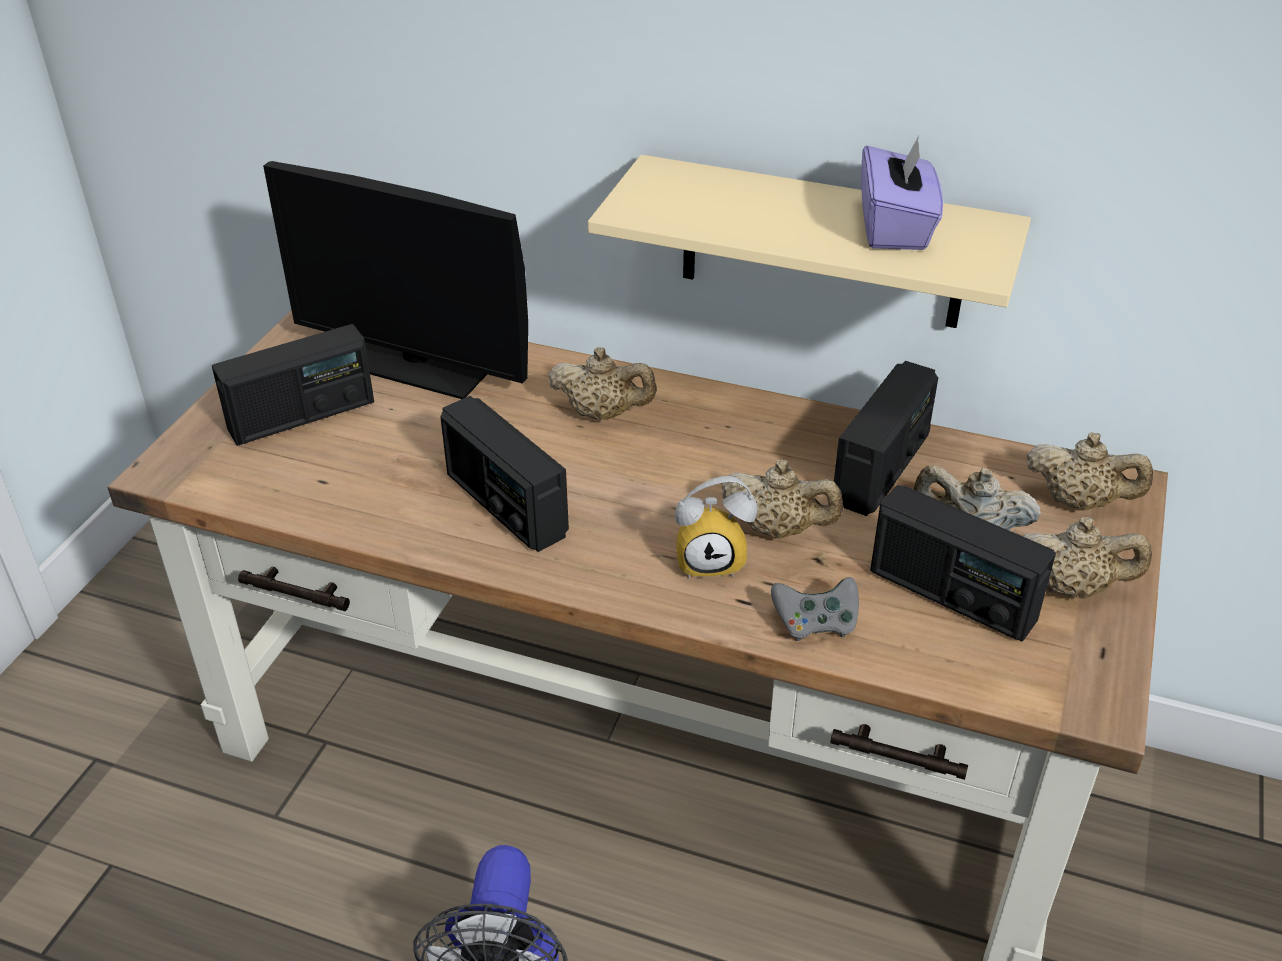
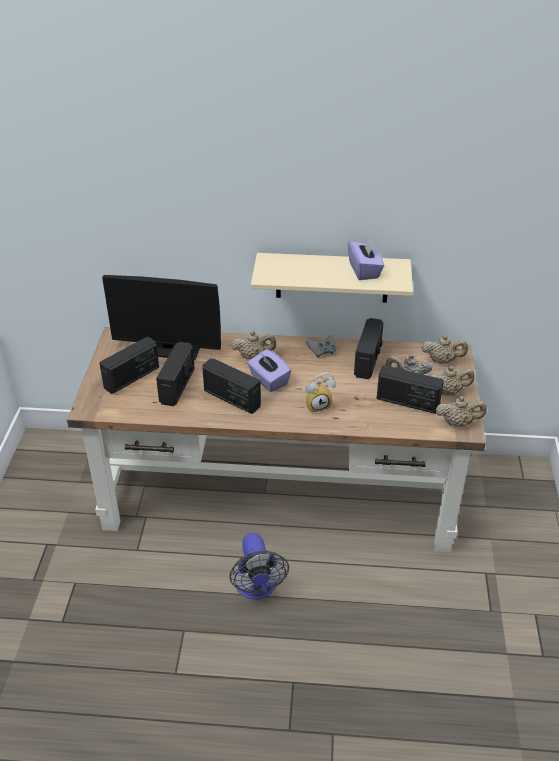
camera: 15 degrees left, 0 degrees up
beige teapot [721,459,843,538] -> beige teapot moved to [436,396,487,427]
grey game controller [771,577,859,641] -> grey game controller moved to [306,335,336,358]
none -> radio [156,342,195,406]
none -> purple tissue box [247,349,291,392]

